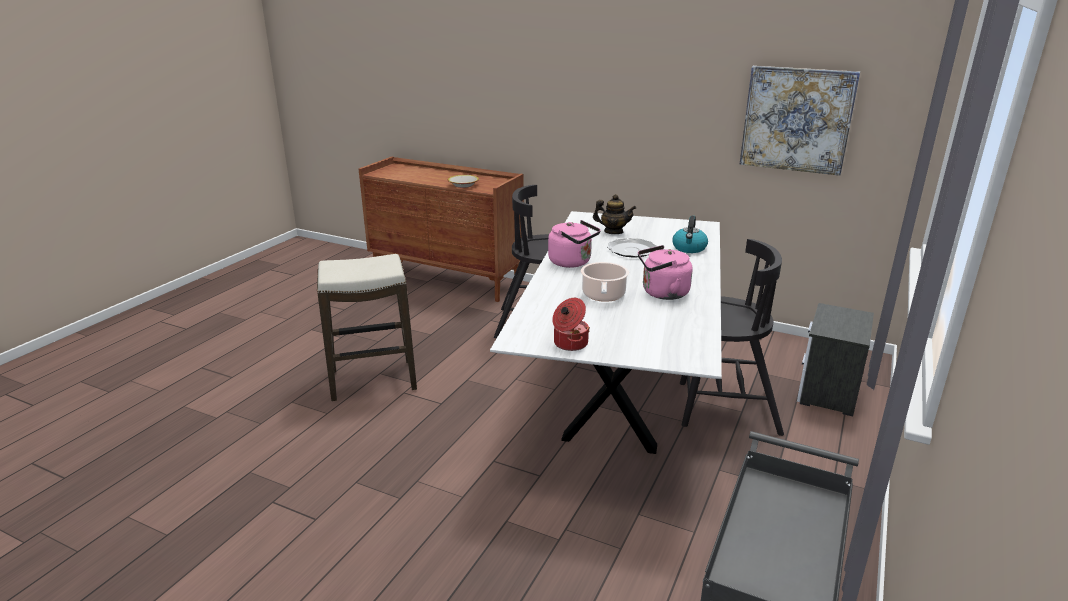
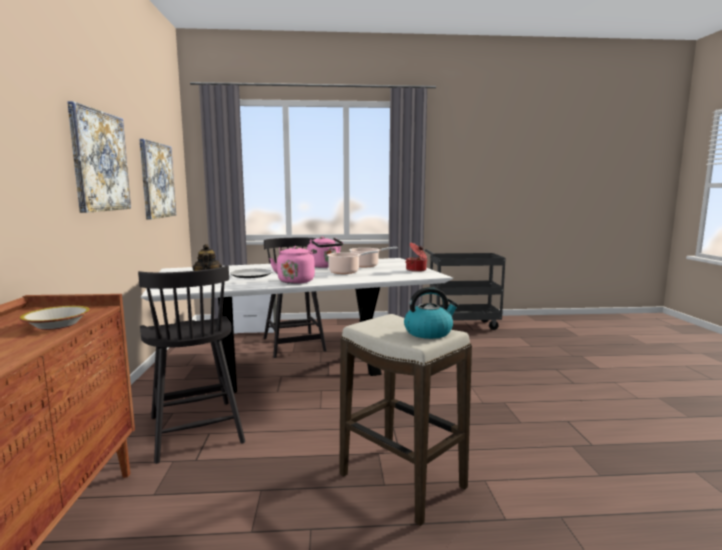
camera: 120 degrees left, 15 degrees down
kettle [672,216,708,253] -> kettle moved to [404,287,459,339]
none -> picture [67,101,131,213]
none -> cooking pot [349,247,398,267]

